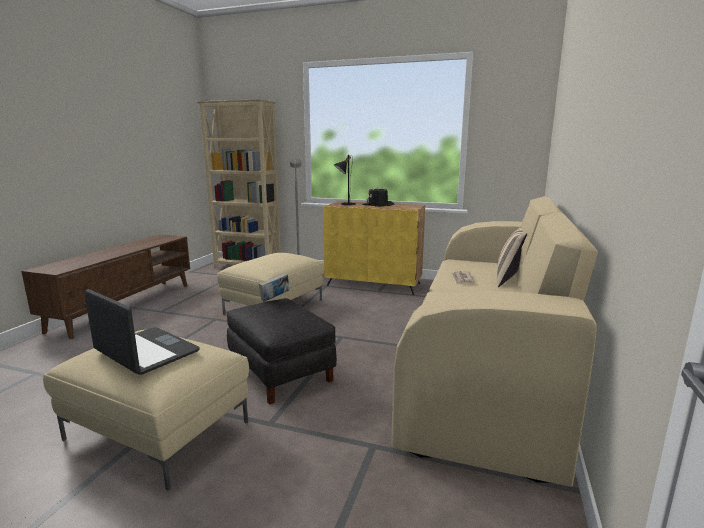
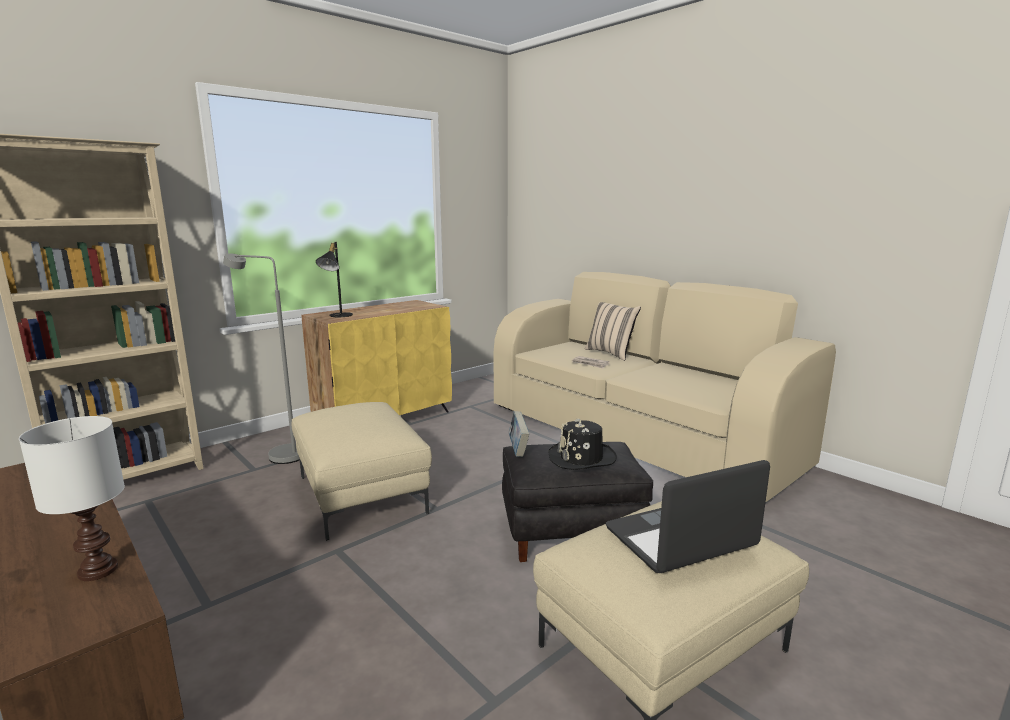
camera: 60 degrees left, 0 degrees up
black hat [362,186,395,207] -> black hat moved to [548,418,617,470]
none -> white table lamp [19,416,125,581]

